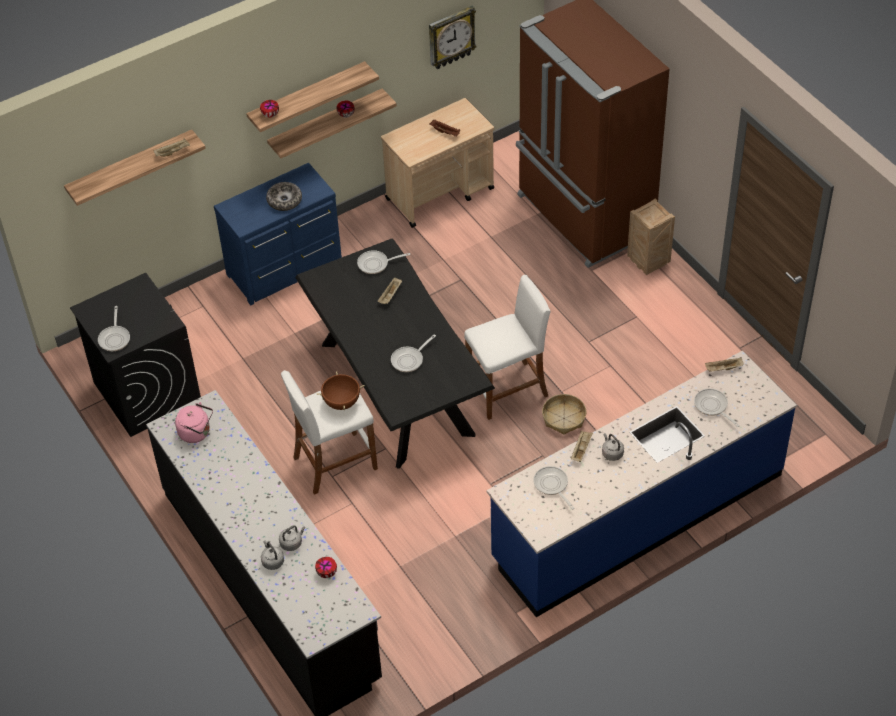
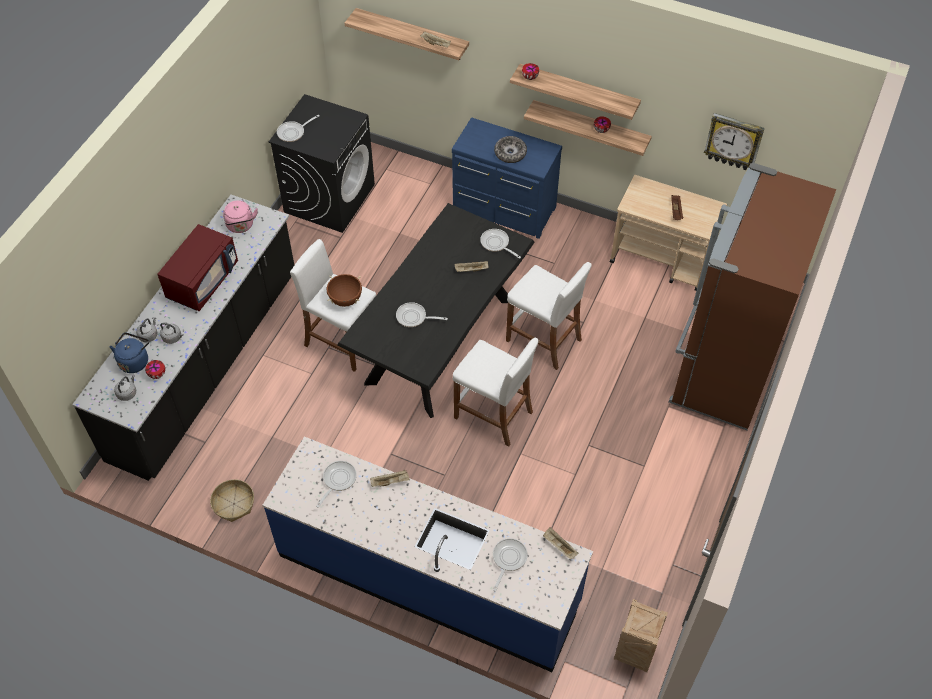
camera: 55 degrees right, 5 degrees up
basket [542,394,586,435] -> basket moved to [210,479,254,522]
grey kettle [602,433,624,461] -> grey kettle moved to [114,375,136,401]
crate [627,199,675,275] -> crate moved to [614,599,668,672]
none -> blue kettle [109,333,149,373]
none -> red microwave [157,224,238,311]
none -> white stool [506,262,592,370]

